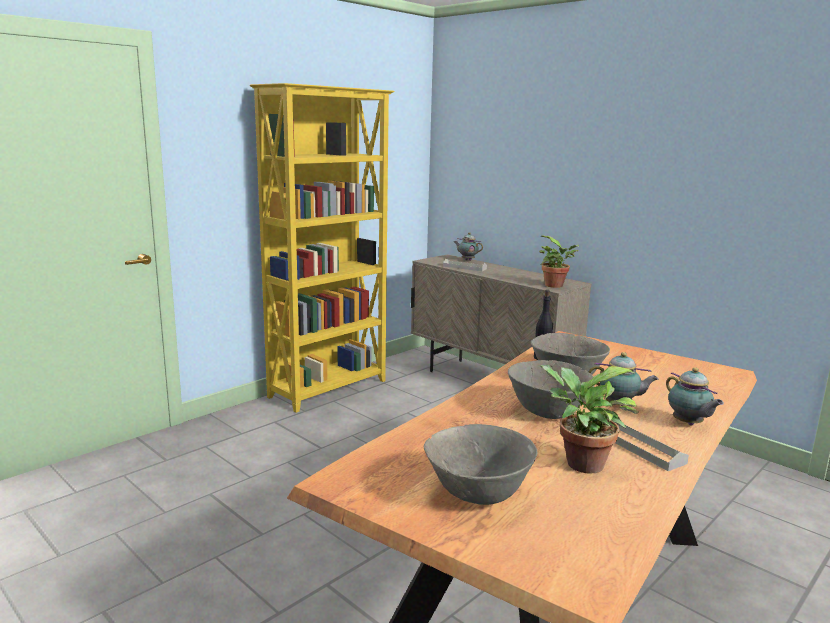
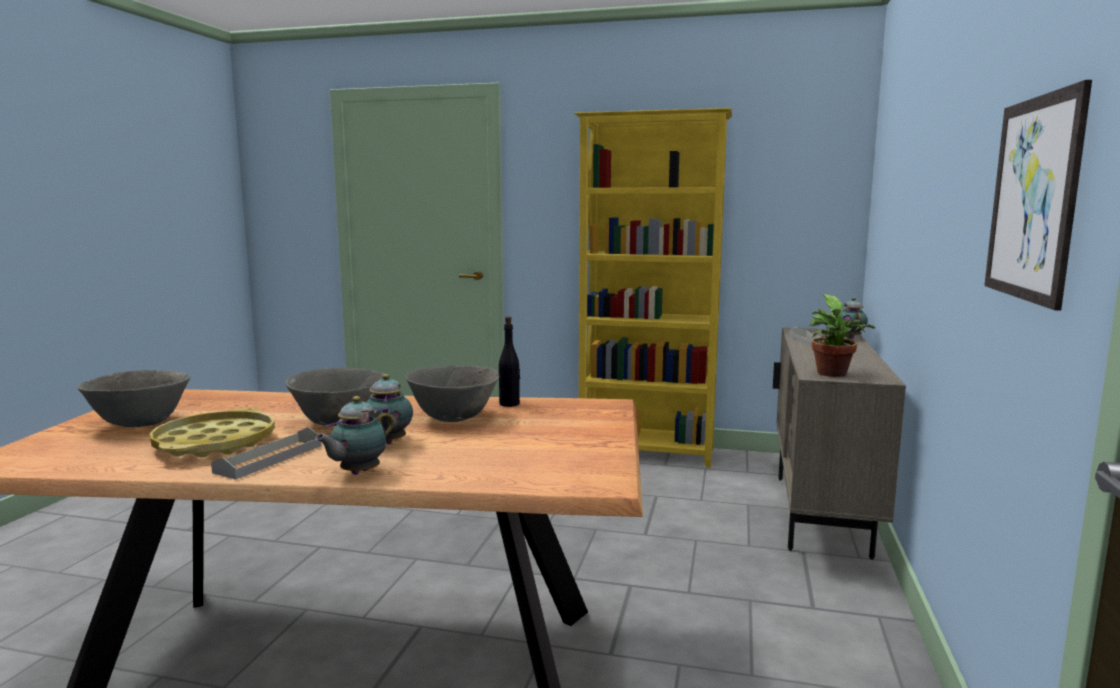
camera: 60 degrees right, 5 degrees down
potted plant [539,365,639,474] -> yellow tray [150,408,275,458]
none -> picture [984,80,1092,311]

